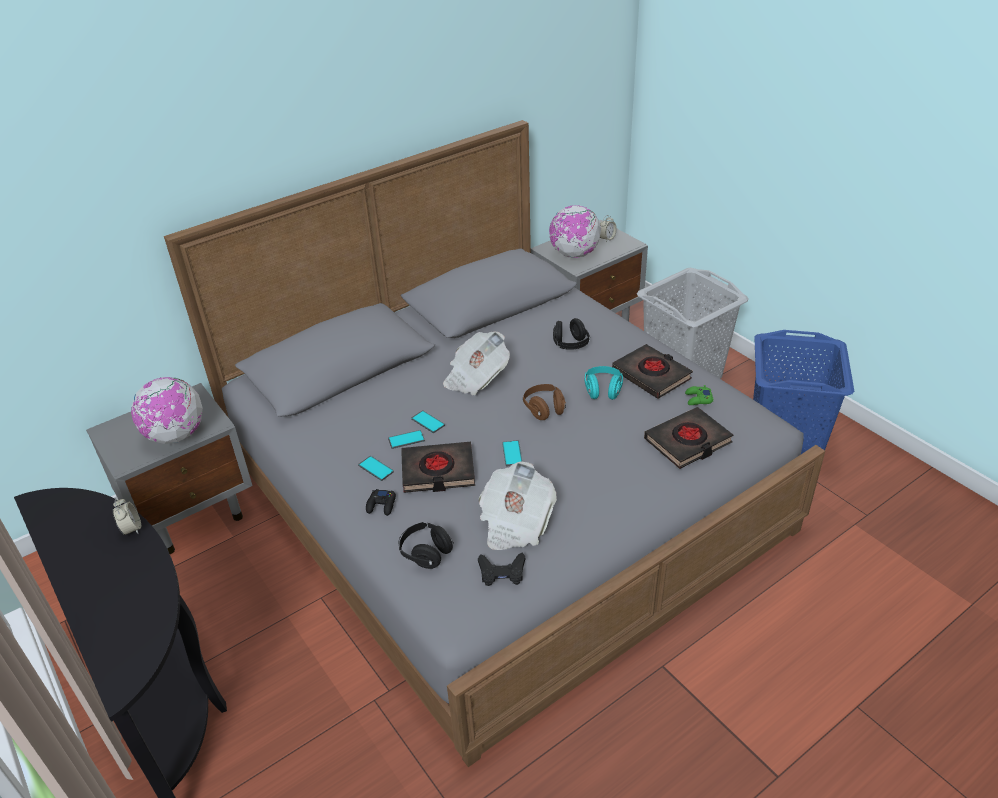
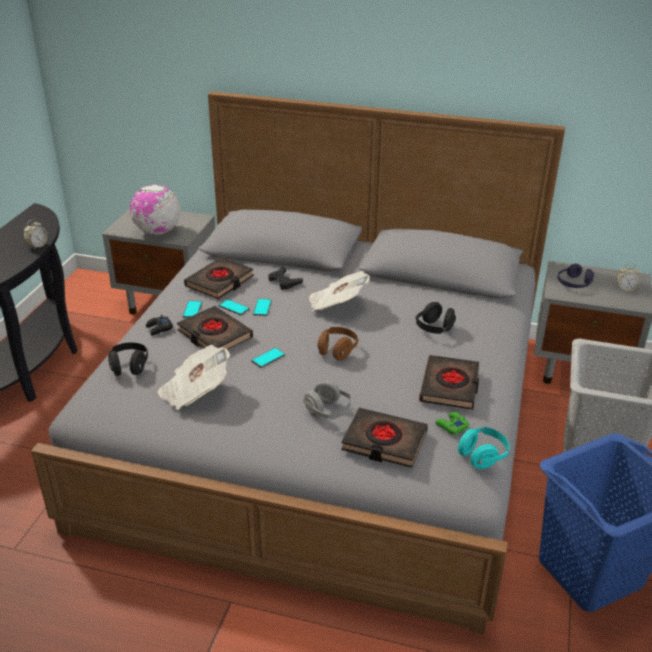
camera: 50 degrees right, 5 degrees down
black game controller [478,552,525,586] -> black game controller moved to [268,267,303,290]
globe [549,205,601,258] -> purple headphones [557,264,594,288]
turquoise headphones [585,366,623,400] -> turquoise headphones moved to [458,427,510,469]
none -> black book [184,257,254,299]
none -> grey headphones [303,380,352,420]

